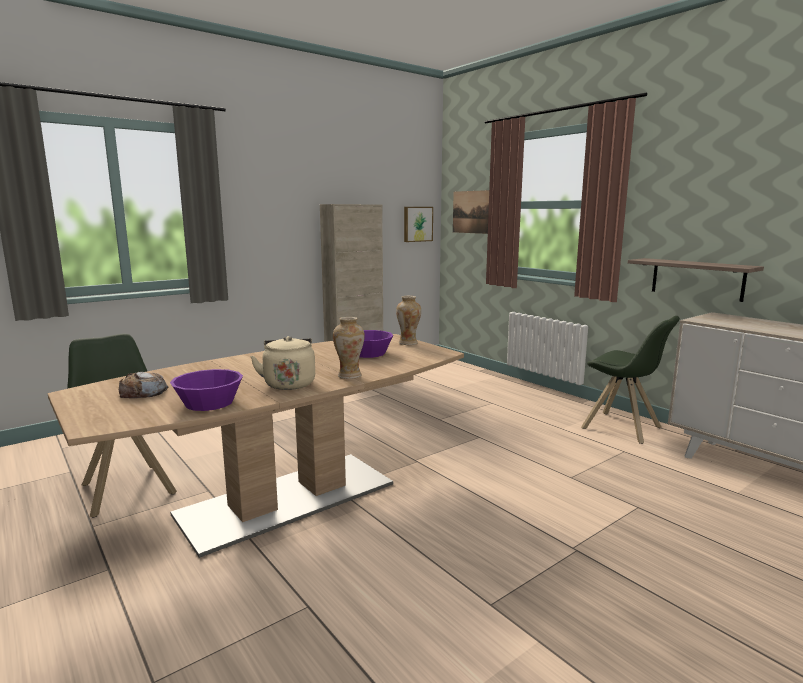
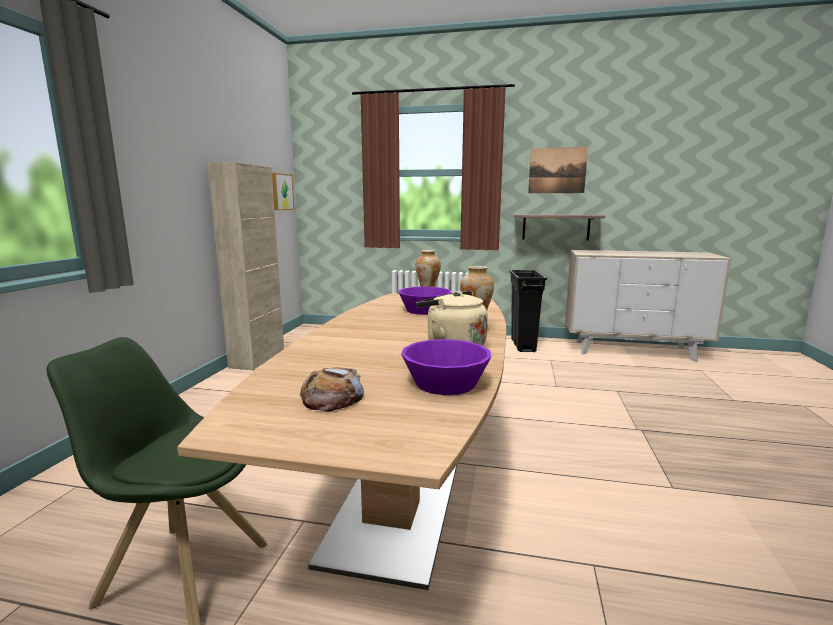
camera: 40 degrees left, 0 degrees up
picture [453,190,489,234] -> picture moved to [528,147,588,193]
green chair [581,316,680,444] -> black trash can [509,270,547,352]

